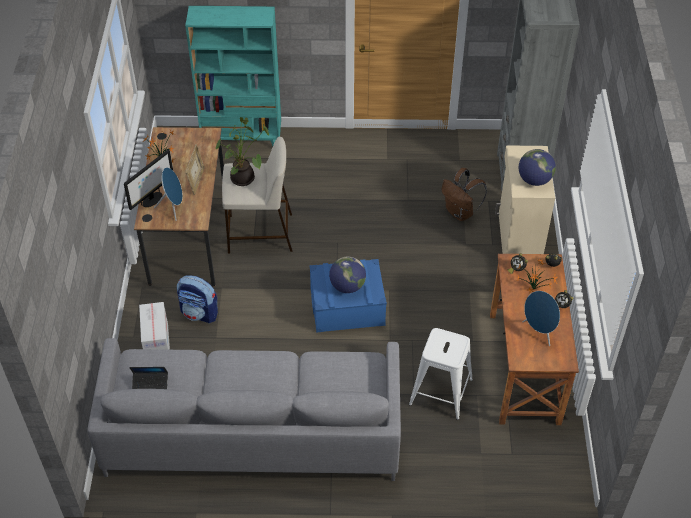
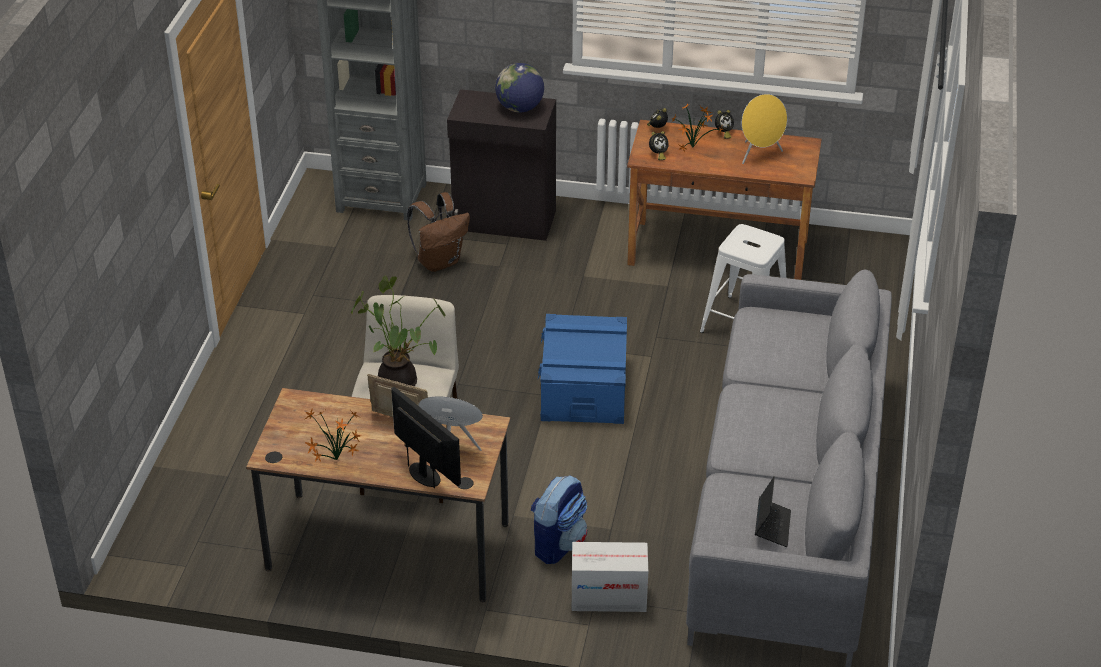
camera: 80 degrees left, 10 degrees down
turquoise bookcase [185,6,281,146] -> none
globe [329,257,366,293] -> none
beige cabinet [495,145,555,254] -> black cabinet [447,89,556,241]
blue speaker [522,291,560,346] -> yellow speaker [742,94,787,164]

